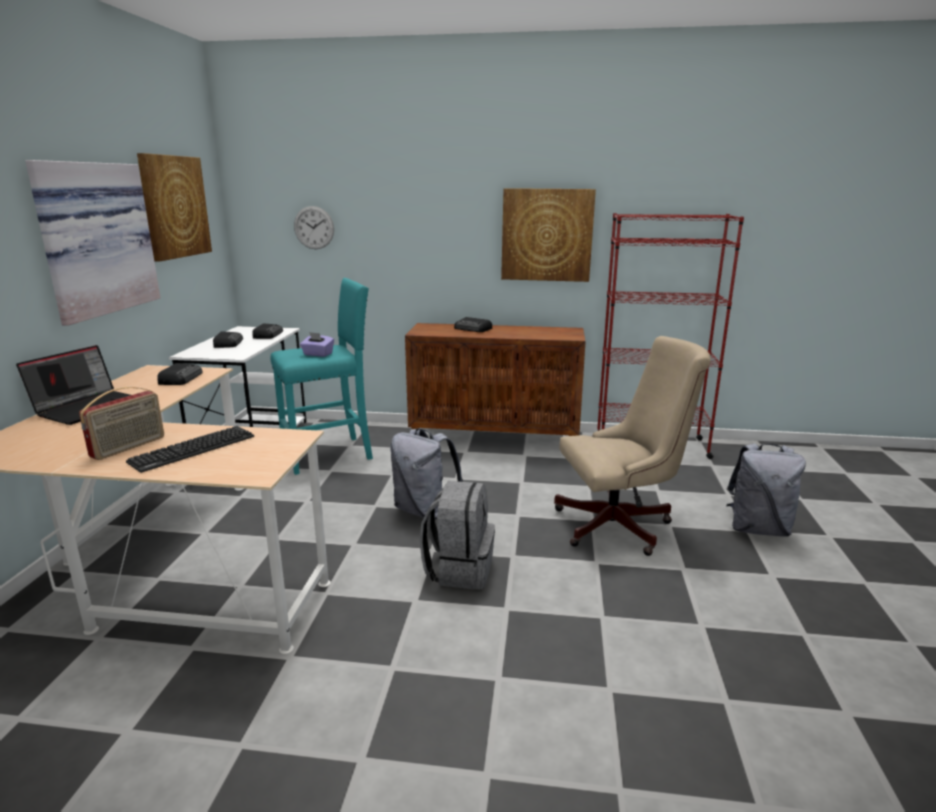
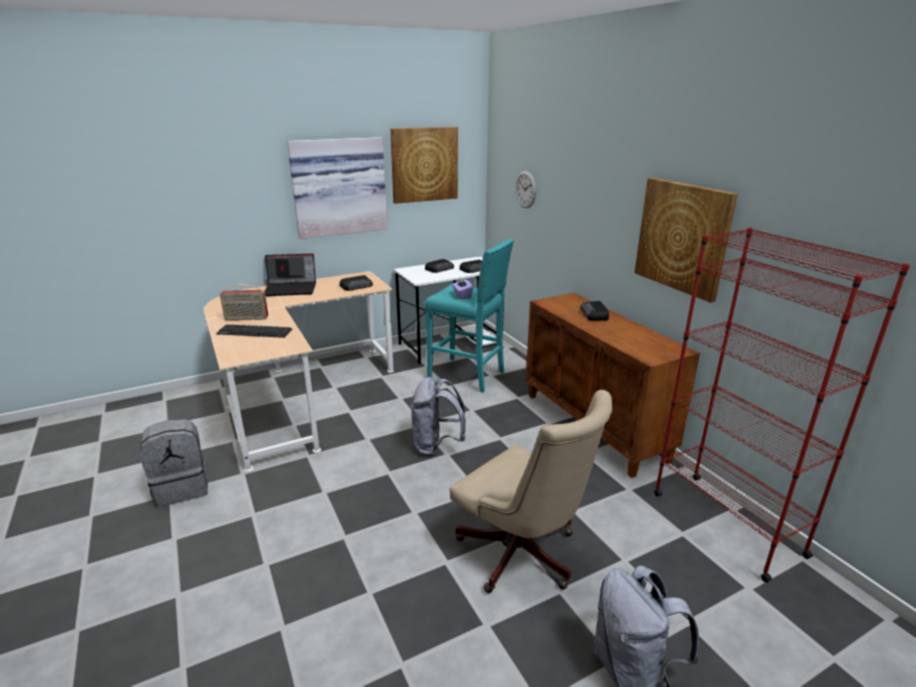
camera: 55 degrees right, 5 degrees up
grey backpack [420,481,495,590] -> grey backpack moved to [140,419,208,507]

